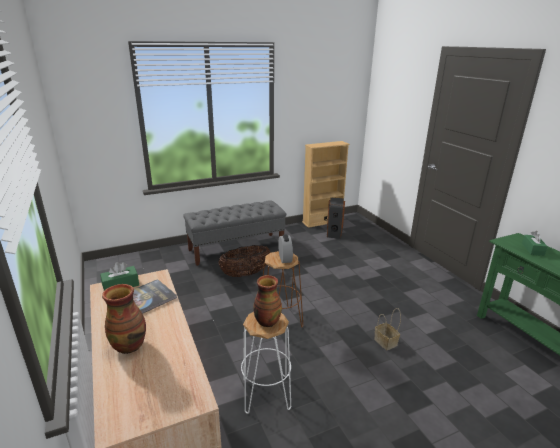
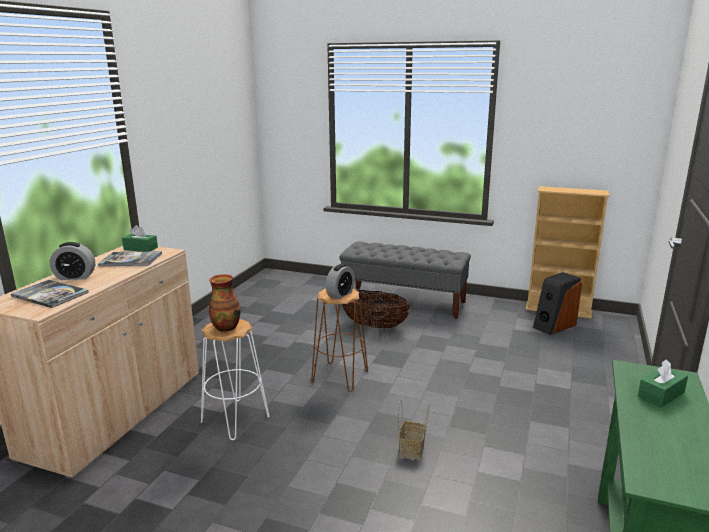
camera: 45 degrees right, 5 degrees down
vase [102,284,146,354] -> alarm clock [50,242,95,280]
none -> book [11,280,89,308]

